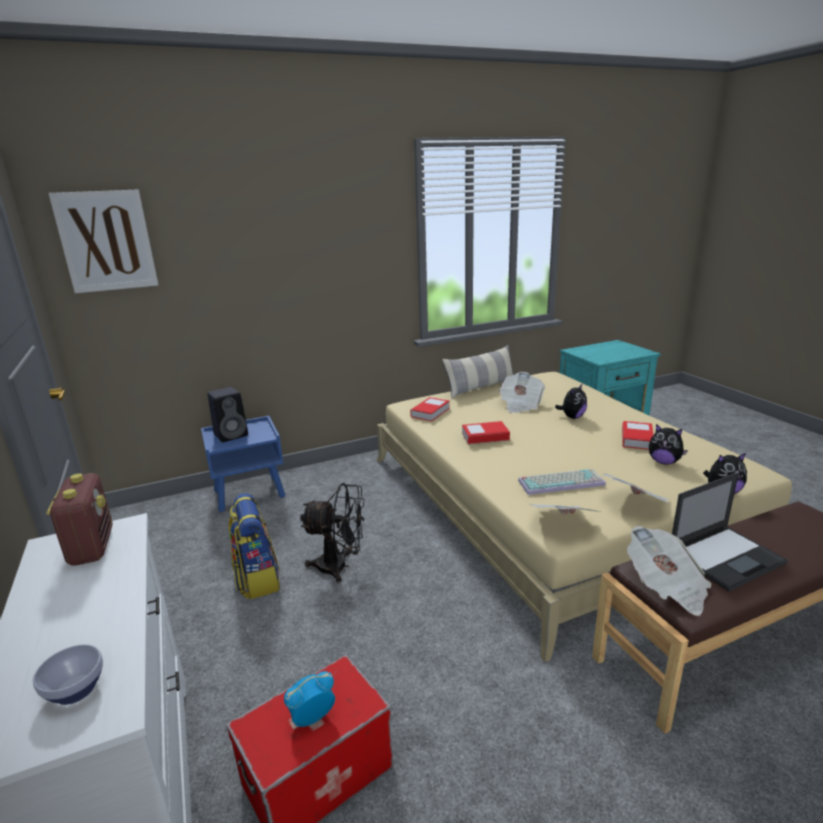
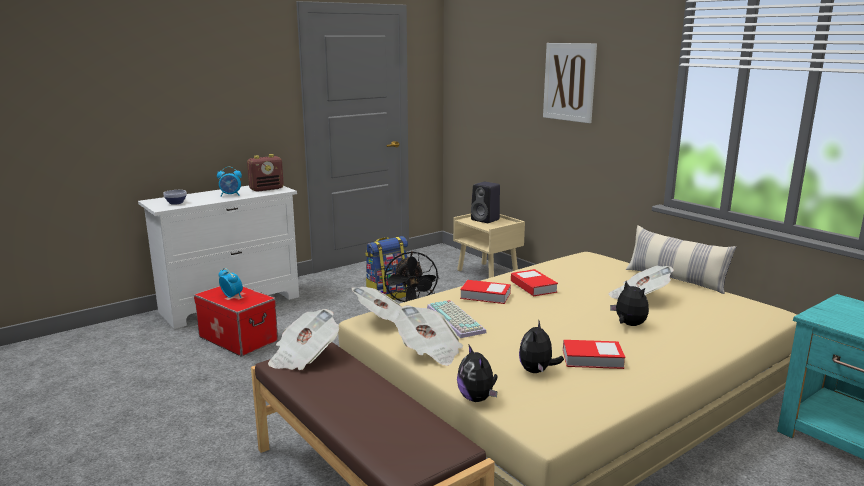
camera: 75 degrees right, 5 degrees down
picture [49,189,158,293] -> picture moved to [543,43,597,123]
blue nightstand [201,416,285,512] -> beige nightstand [453,214,525,278]
book [410,397,450,421] -> book moved to [460,280,511,304]
plush toy [555,384,587,419] -> plush toy turned 150 degrees counterclockwise [610,281,649,326]
laptop [672,473,788,592] -> none
none -> alarm clock [217,167,242,196]

